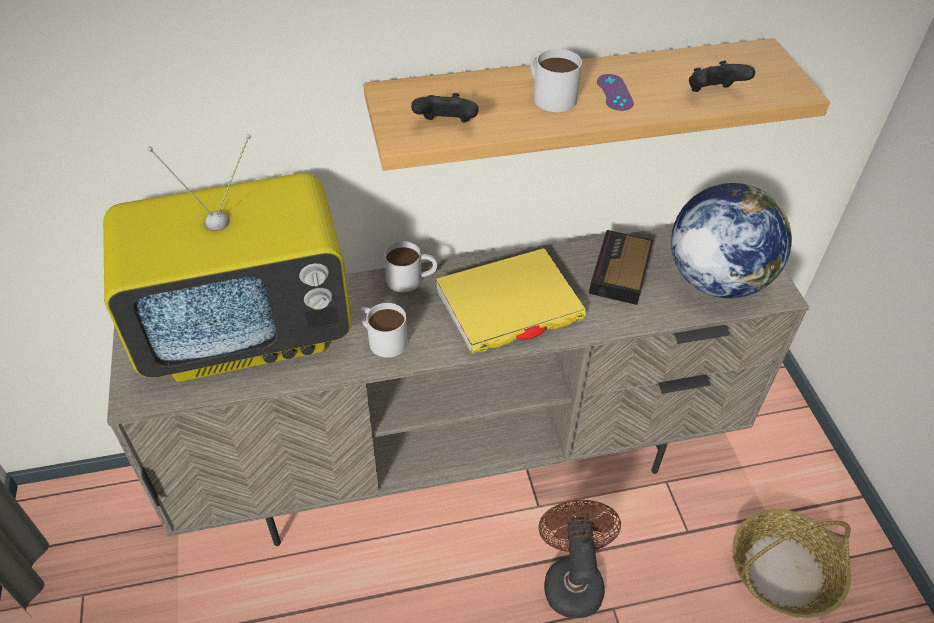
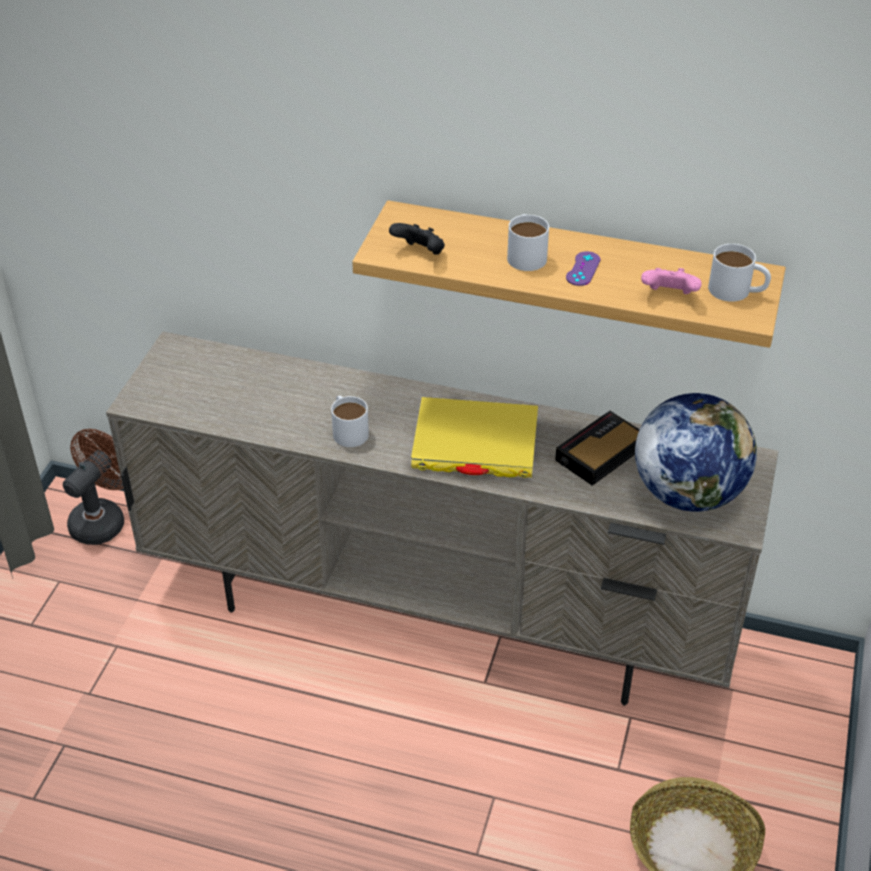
camera: 30 degrees right, 5 degrees down
television [103,134,352,382] -> none
white mug [384,241,437,292] -> white mug moved to [708,244,771,302]
brown fan [538,500,621,618] -> brown fan moved to [63,429,124,545]
black game controller [689,61,755,92] -> pink game controller [641,268,702,294]

